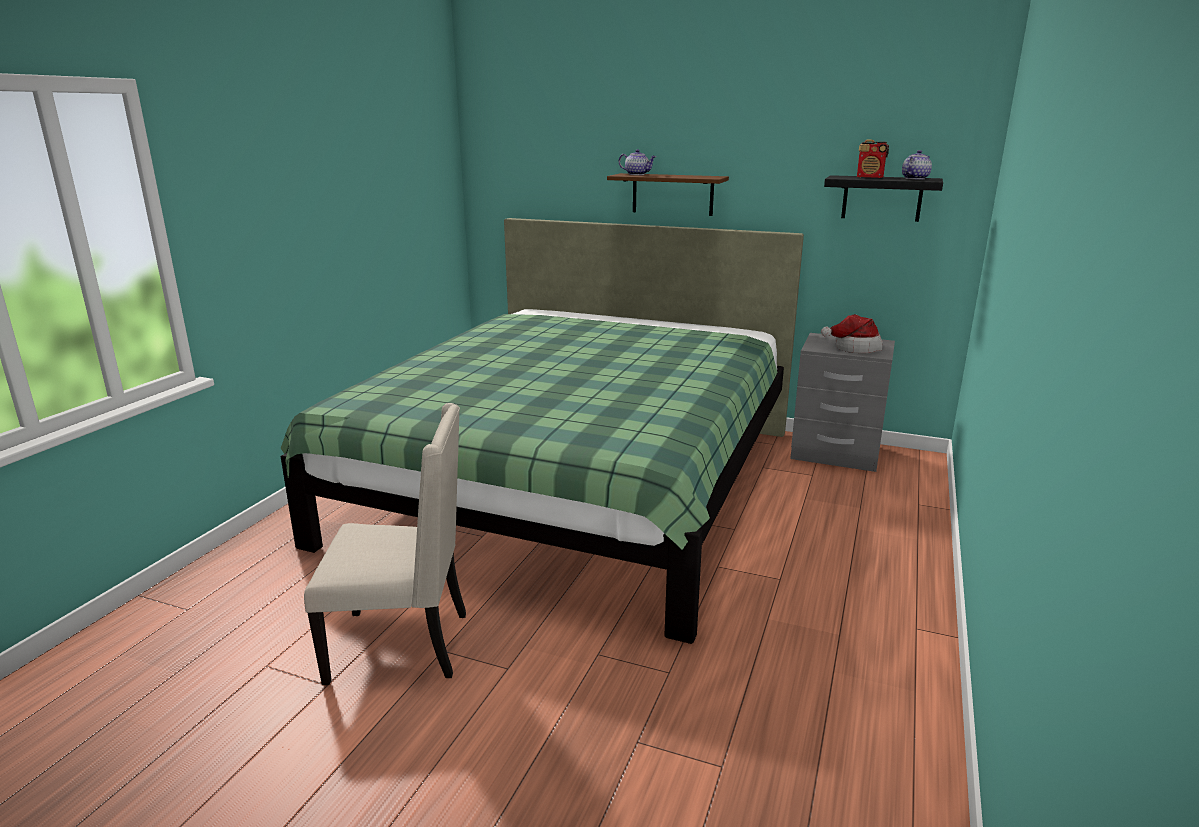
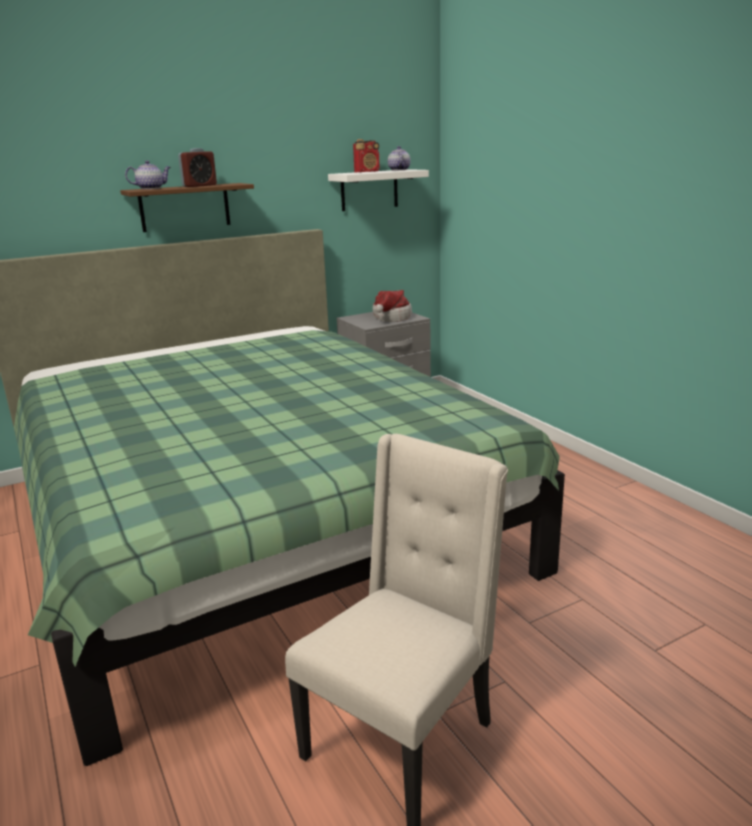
camera: 50 degrees left, 0 degrees up
black shelf [824,175,943,222] -> white shelf [328,169,429,211]
none -> alarm clock [178,148,217,187]

